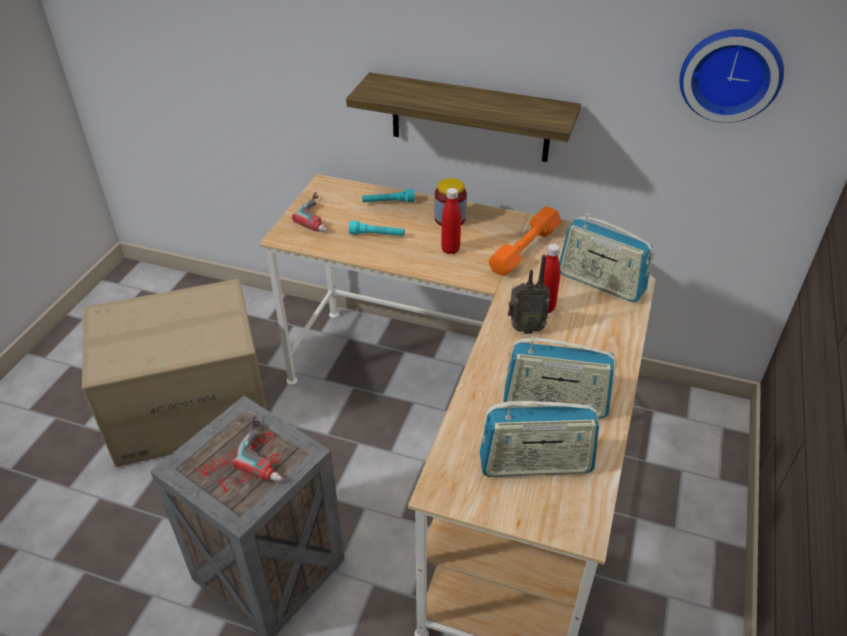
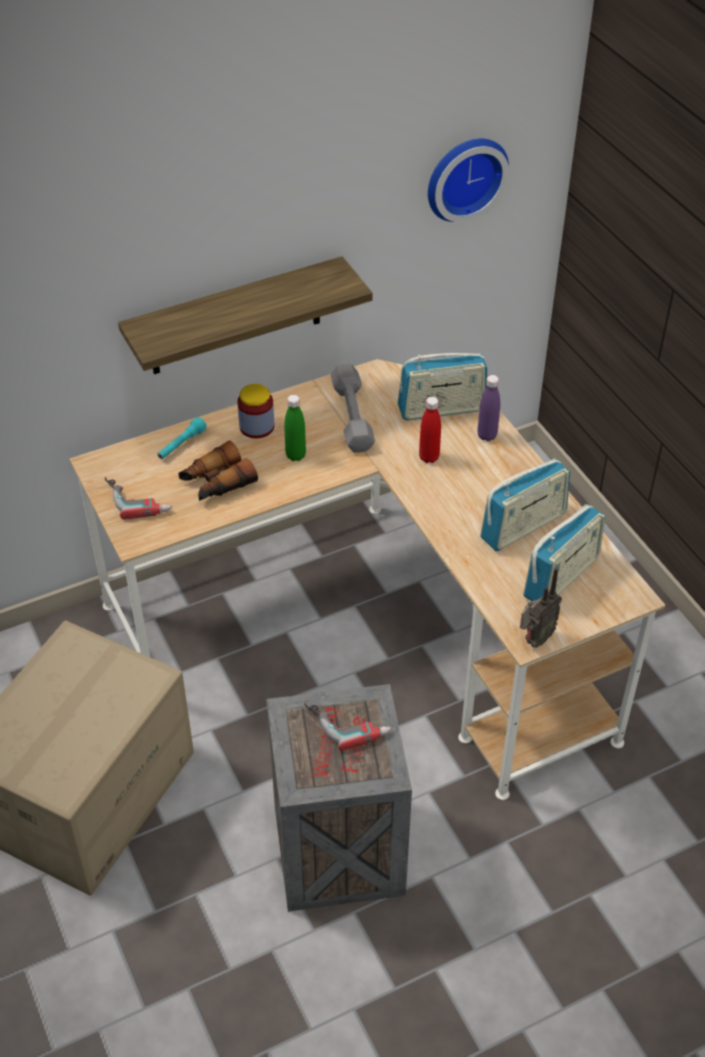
camera: 45 degrees left, 5 degrees up
turquoise flashlight [349,221,405,236] -> binoculars [178,440,258,501]
red bottle [441,188,461,254] -> green bottle [284,395,306,461]
orange dumbbell [488,206,562,276] -> grey dumbbell [331,364,375,453]
radio [508,255,550,334] -> radio moved to [520,567,562,647]
none -> purple bottle [477,375,500,441]

